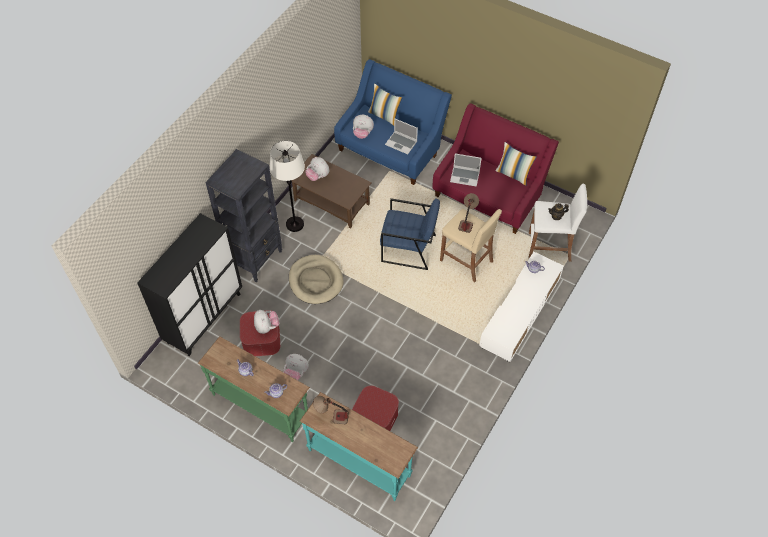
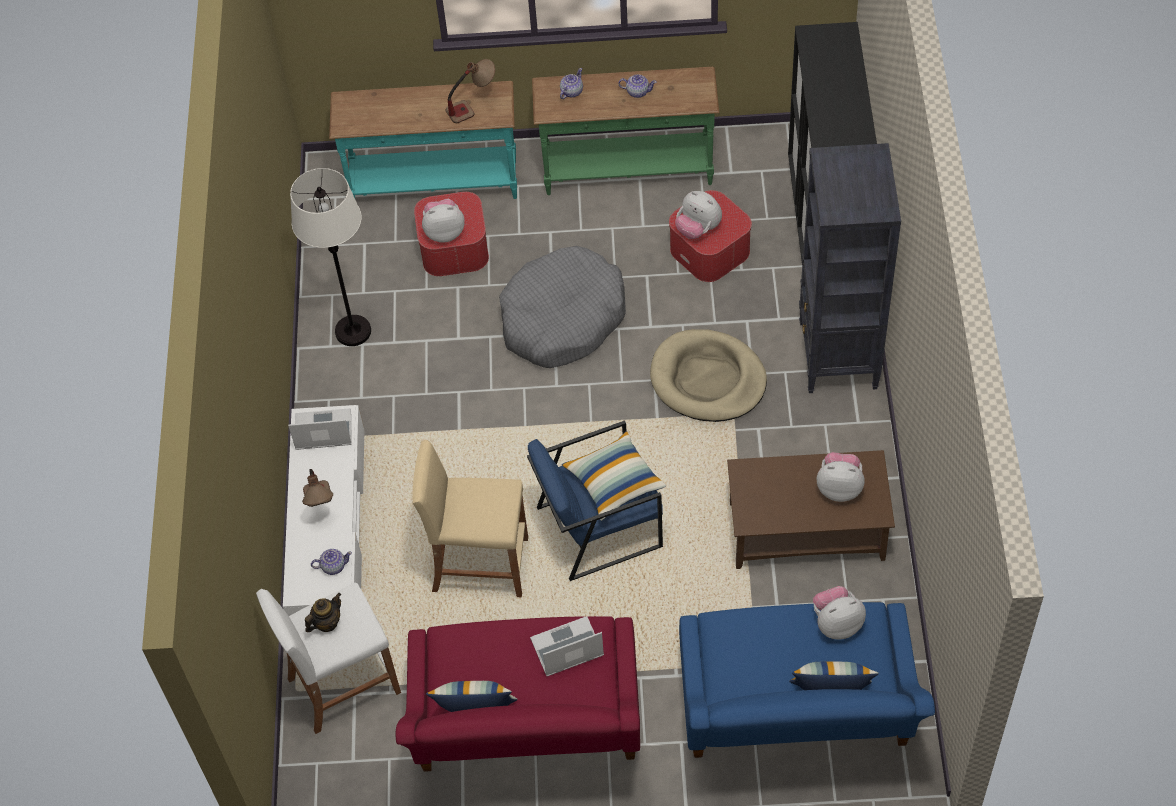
camera: 150 degrees right, 0 degrees up
white floor lamp [269,141,305,232] -> white floor lamp moved to [290,168,371,346]
plush toy [284,354,309,380] -> plush toy moved to [422,199,465,243]
laptop [385,118,418,154] -> laptop moved to [288,408,352,450]
table lamp [458,193,479,233] -> table lamp moved to [302,469,333,507]
none -> grey dog bed [499,246,626,368]
none -> pillow [562,431,667,521]

